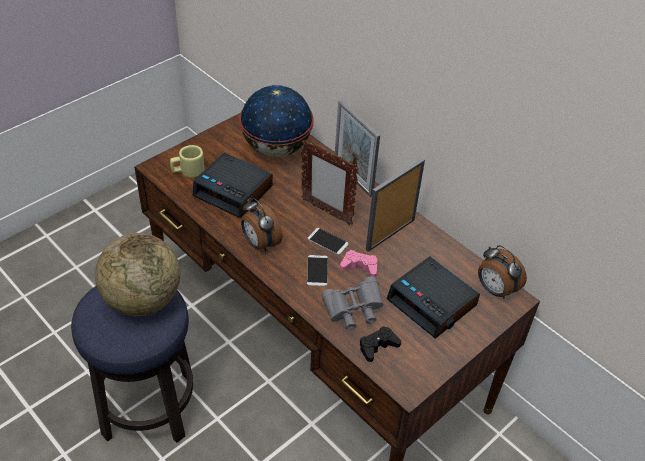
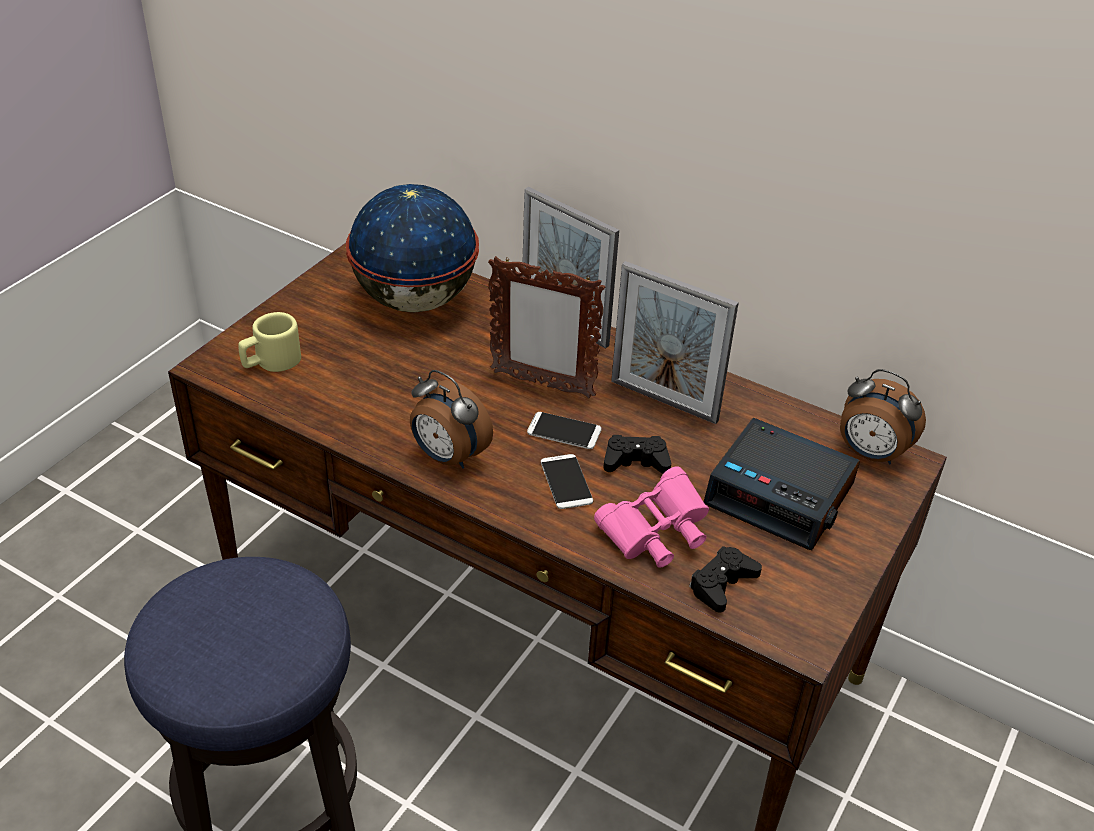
camera: 15 degrees left, 5 degrees down
globe [95,233,180,316] -> none
alarm clock [193,153,273,218] -> none
grey binoculars [321,276,383,330] -> pink binoculars [594,466,709,568]
pink game controller [340,250,378,277] -> black game controller [603,435,671,474]
picture frame [366,158,425,252] -> picture frame turned 90 degrees counterclockwise [611,261,739,424]

